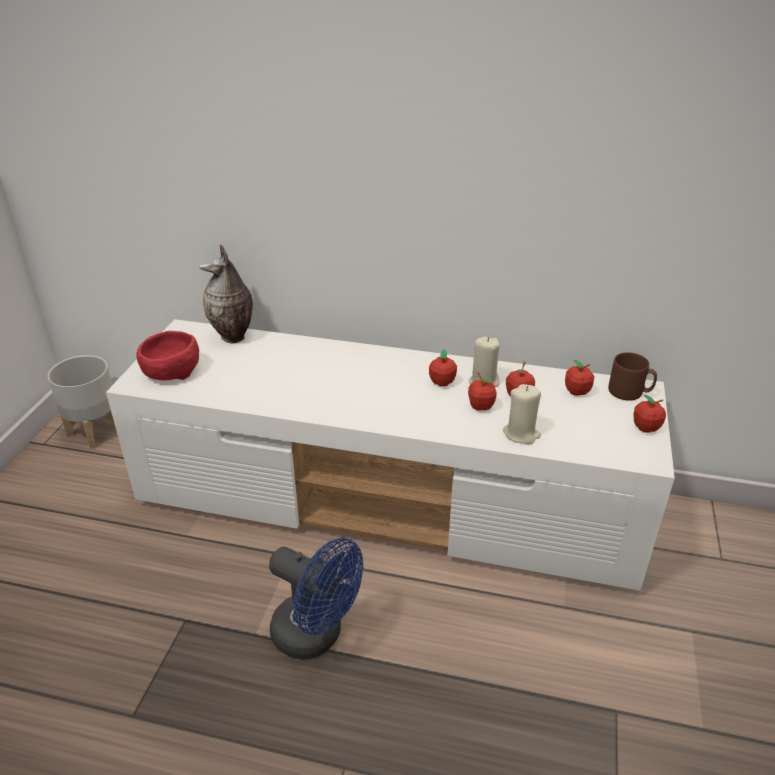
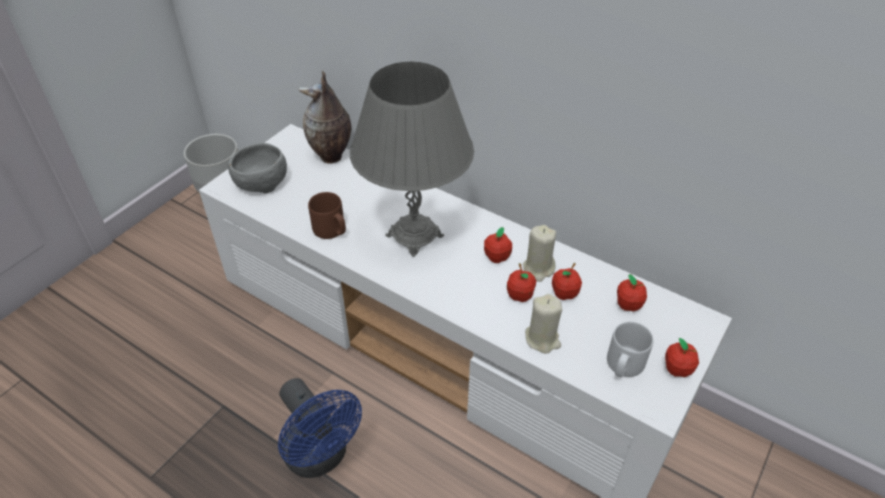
camera: 20 degrees right, 10 degrees up
red bowl [136,331,199,380] -> grey bowl [228,143,287,194]
brown mug [608,352,657,401] -> brown mug moved to [308,192,346,239]
none -> grey table lamp [350,62,474,257]
none -> grey mug [607,322,654,377]

